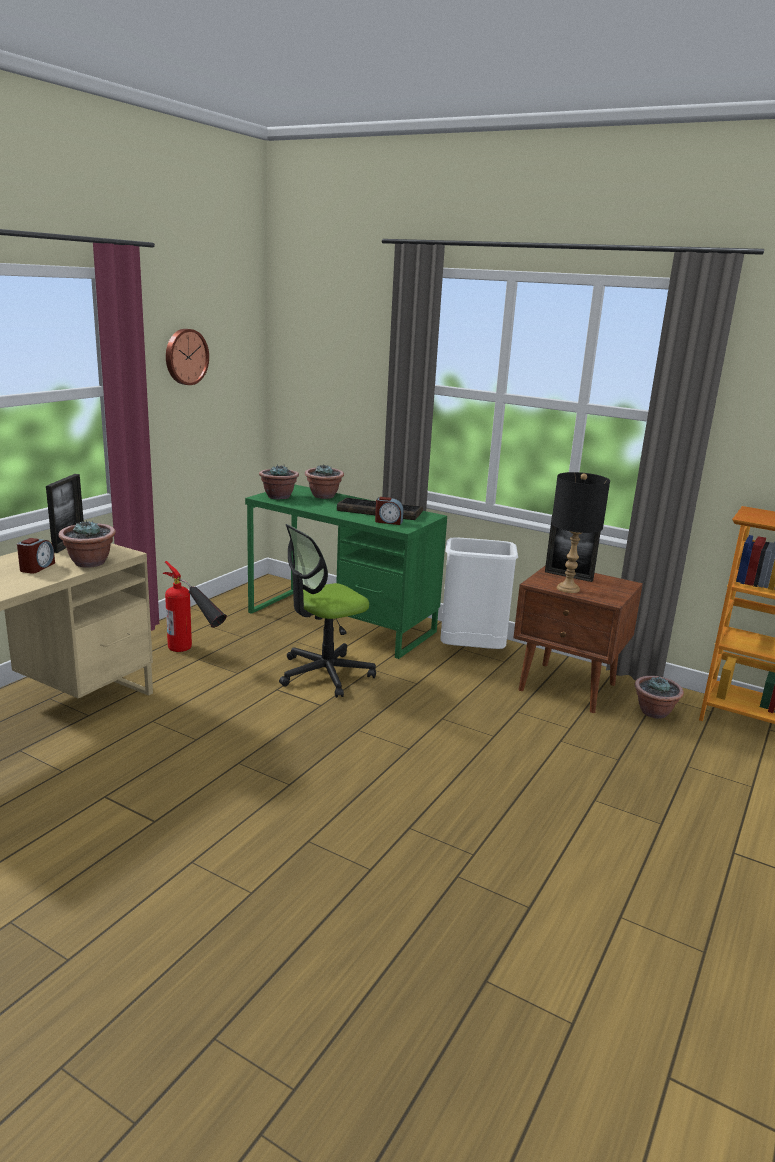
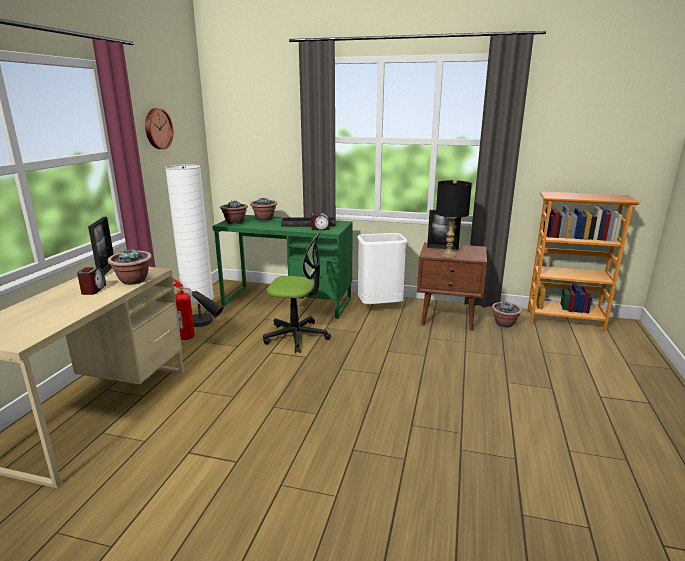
camera: 15 degrees left, 0 degrees up
office chair [279,524,376,698] -> office chair turned 120 degrees counterclockwise [263,231,331,353]
none -> white floor lamp [165,164,214,327]

